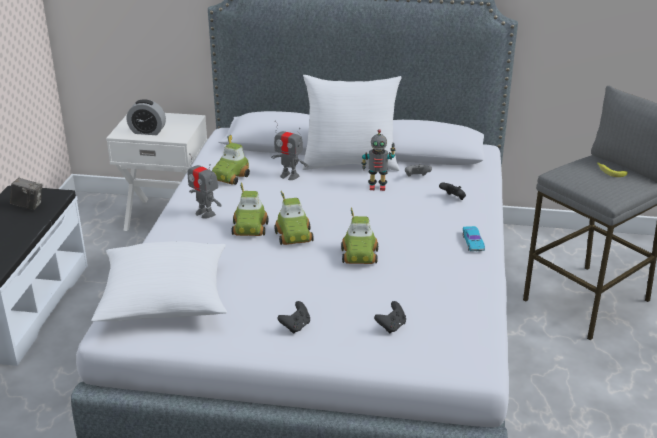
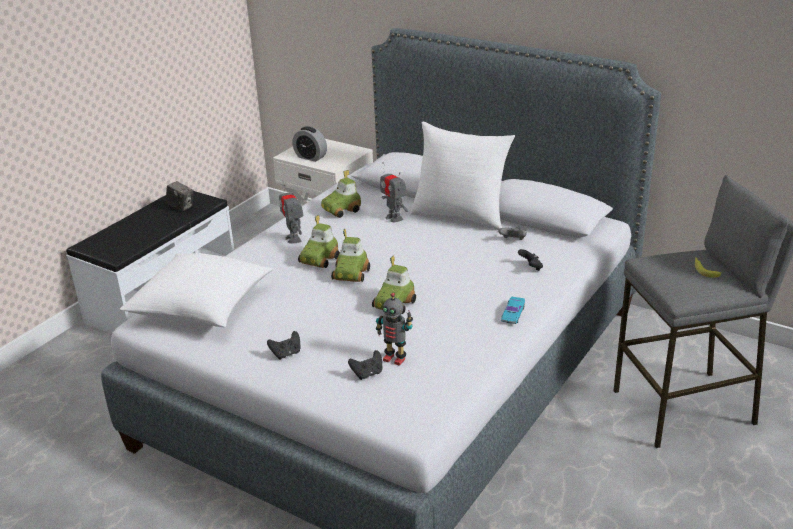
camera: 25 degrees right, 0 degrees up
toy robot [361,129,396,191] -> toy robot moved to [376,293,413,366]

